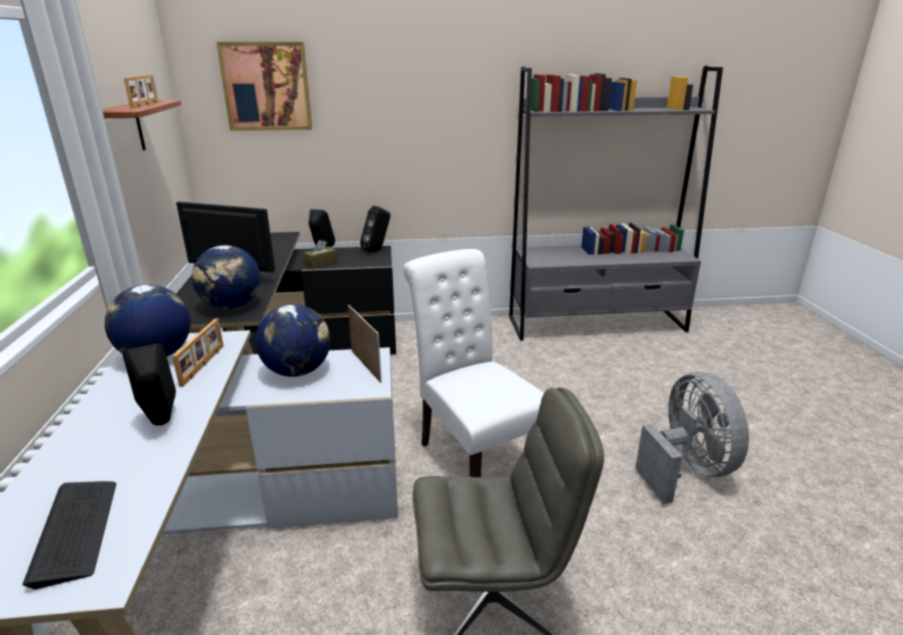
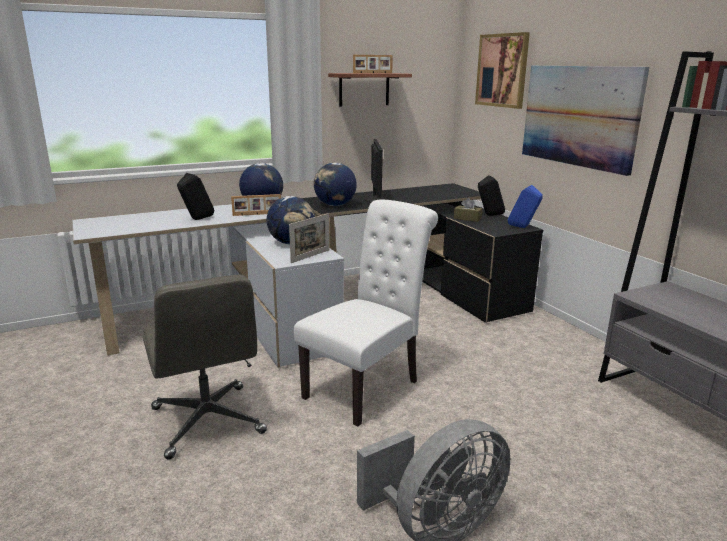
camera: 70 degrees right, 5 degrees down
keyboard [22,481,116,590] -> none
black speaker [360,206,390,252] -> blue speaker [508,185,543,228]
none -> picture [522,66,649,176]

